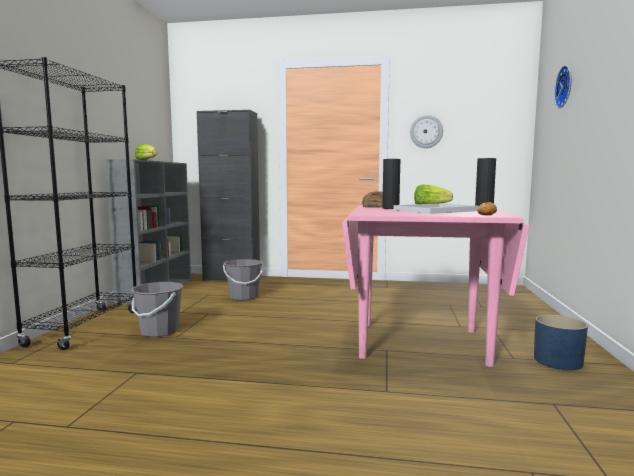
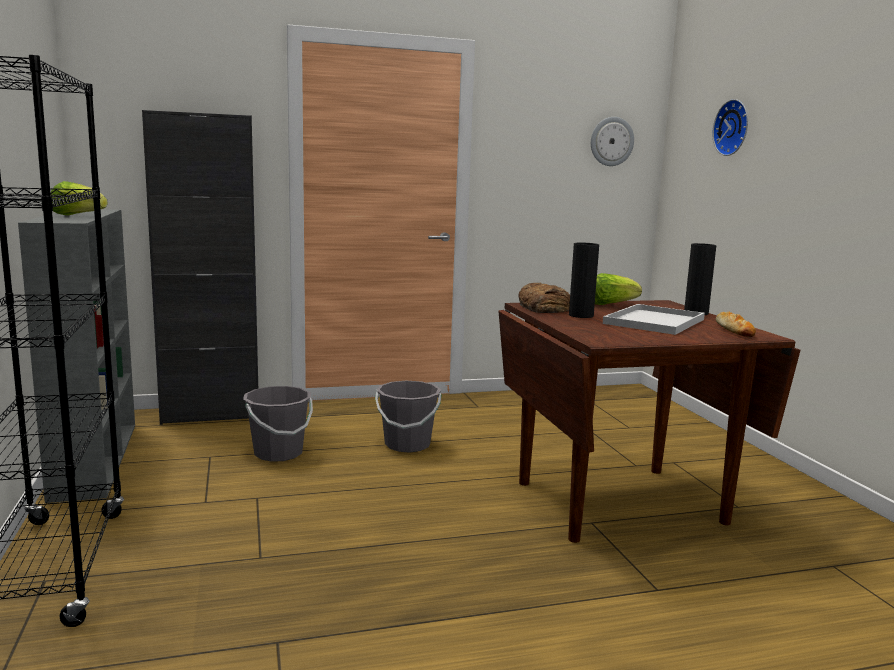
camera: 25 degrees left, 5 degrees up
grey bucket [131,282,183,337] -> grey bucket moved to [375,381,441,453]
pink dining table [342,205,529,367] -> brown dining table [498,300,801,543]
wall clock [410,115,443,148] -> wall clock moved to [591,117,634,166]
blue planter [534,315,588,370] -> none

